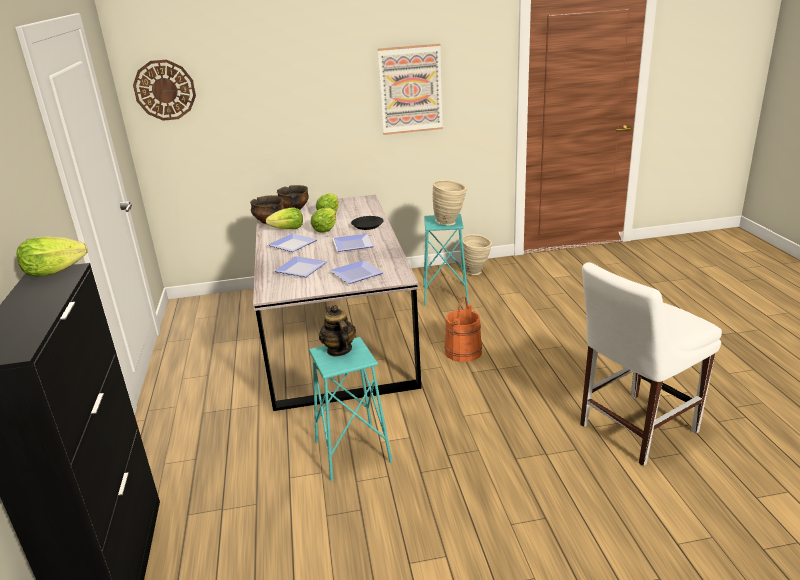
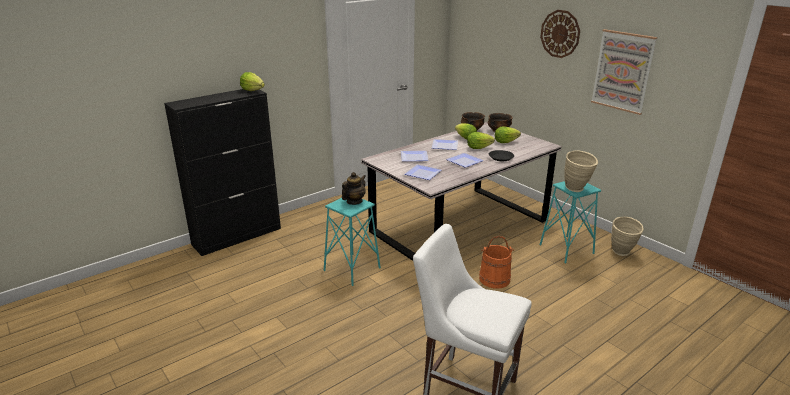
camera: 60 degrees right, 0 degrees up
wall clock [133,60,196,121] -> wall clock moved to [540,10,580,58]

